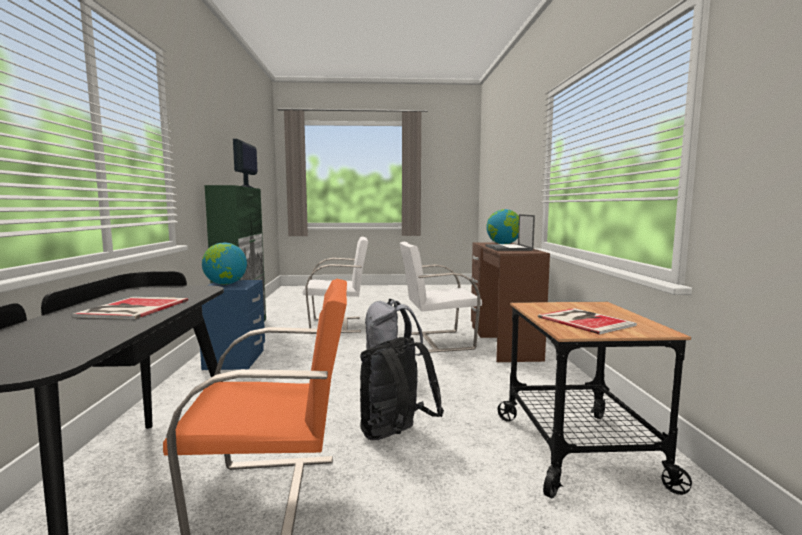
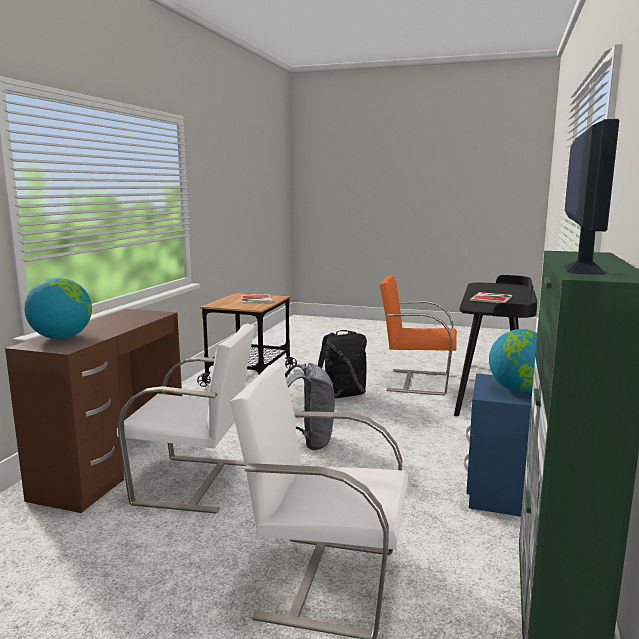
camera: 160 degrees left, 5 degrees up
laptop [486,214,535,251] -> none

